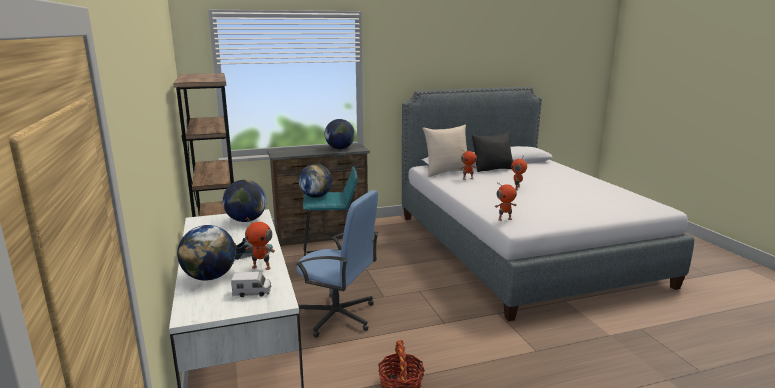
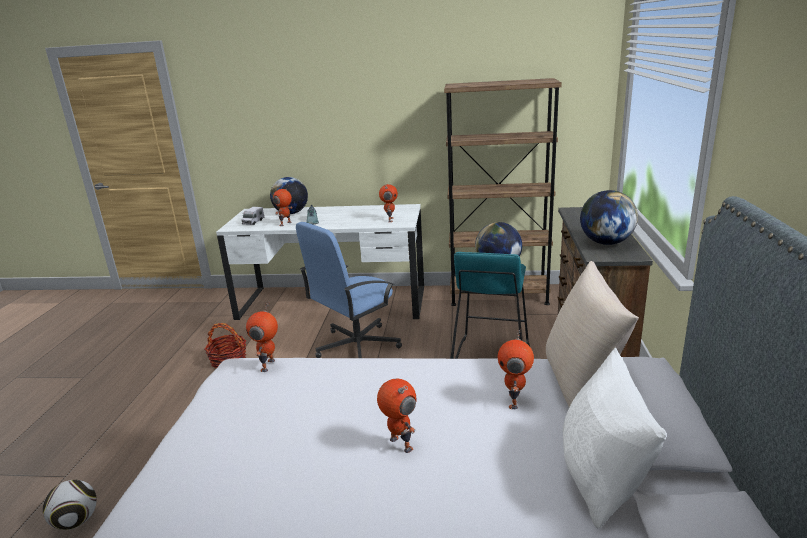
camera: 115 degrees right, 5 degrees up
globe [222,180,267,222] -> toy robot [379,184,398,222]
black pillow [472,132,513,172] -> white pillow [563,348,666,529]
none -> football [43,480,97,530]

